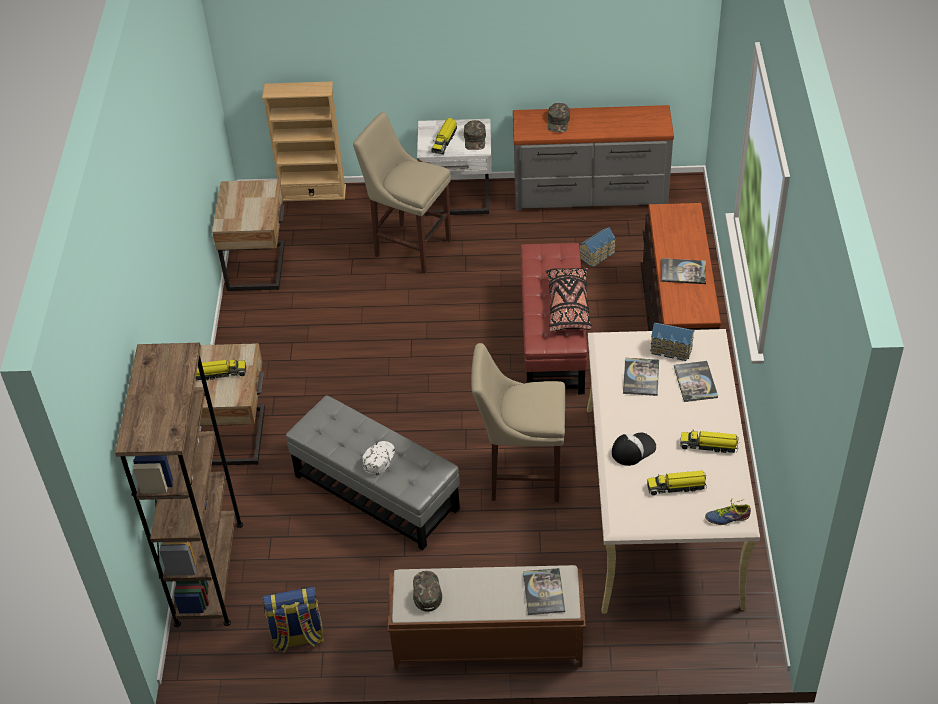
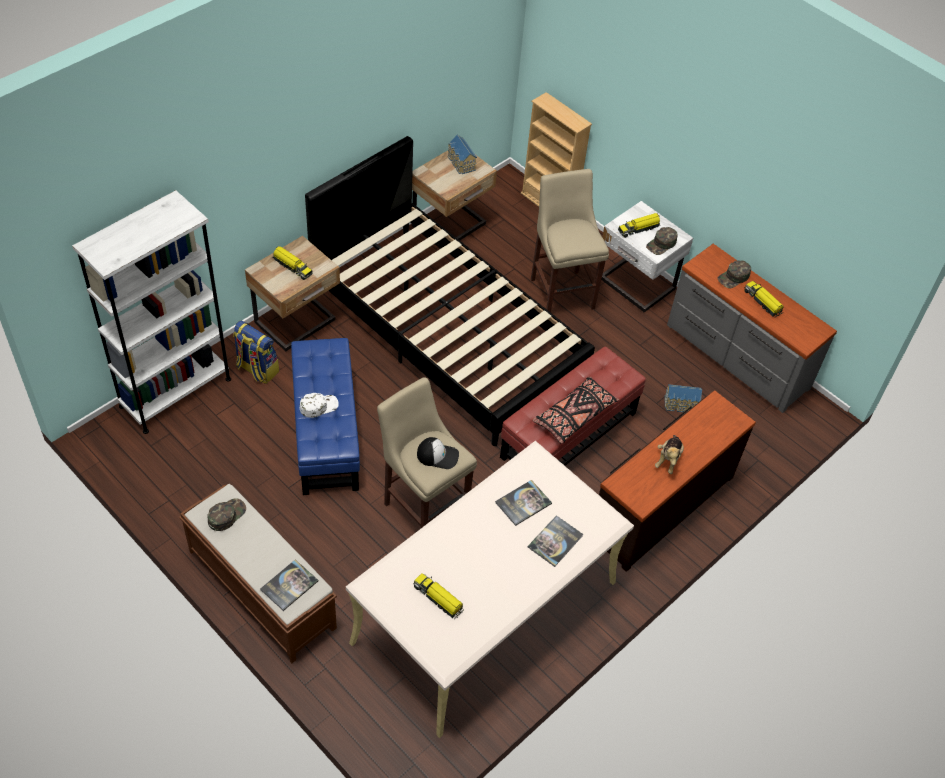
camera: 40 degrees right, 5 degrees up
brown bookcase [115,343,243,627] -> white bookcase [72,190,231,434]
backpack [262,587,324,653] -> backpack moved to [233,321,279,384]
grey ottoman [286,395,460,550] -> blue ottoman [291,338,360,495]
cap [612,433,656,466] -> cap moved to [417,437,459,469]
toy house [650,323,695,361] -> toy house moved to [448,135,477,174]
book [661,258,706,284] -> plush toy [655,435,684,474]
toy truck [680,431,739,453] -> toy truck moved to [744,281,784,318]
shoe [705,498,751,525] -> none
none -> black bed [305,136,595,446]

